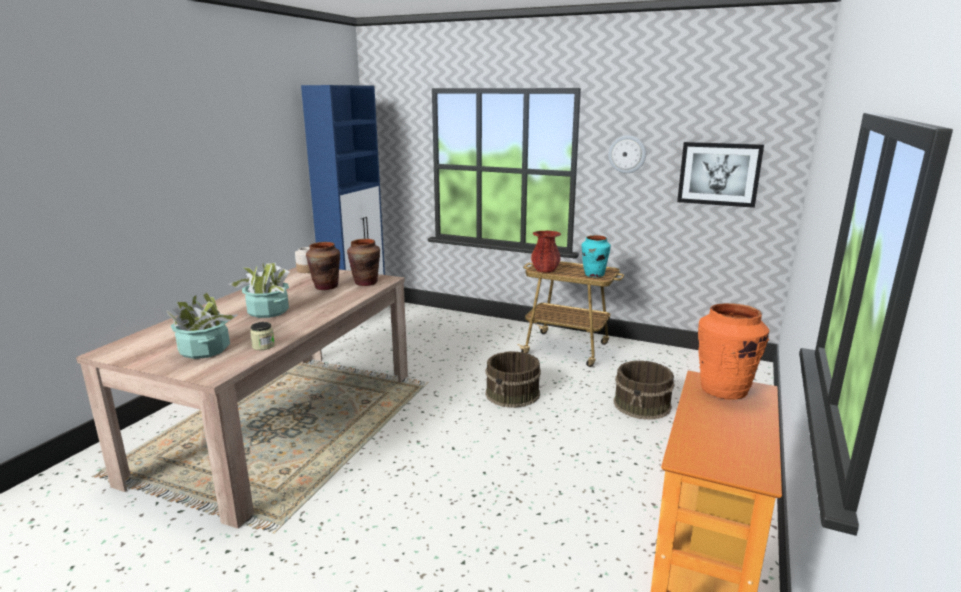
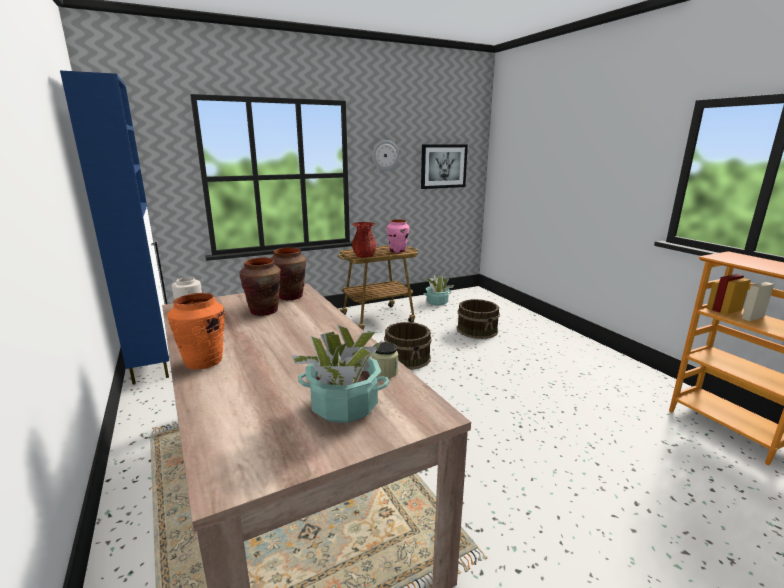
camera: 50 degrees left, 0 degrees up
potted plant [228,263,290,318] -> potted plant moved to [424,276,454,305]
turquoise vase [581,235,611,277] -> pink vase [386,219,409,253]
orange vase [698,303,769,399] -> orange vase moved to [167,293,225,369]

